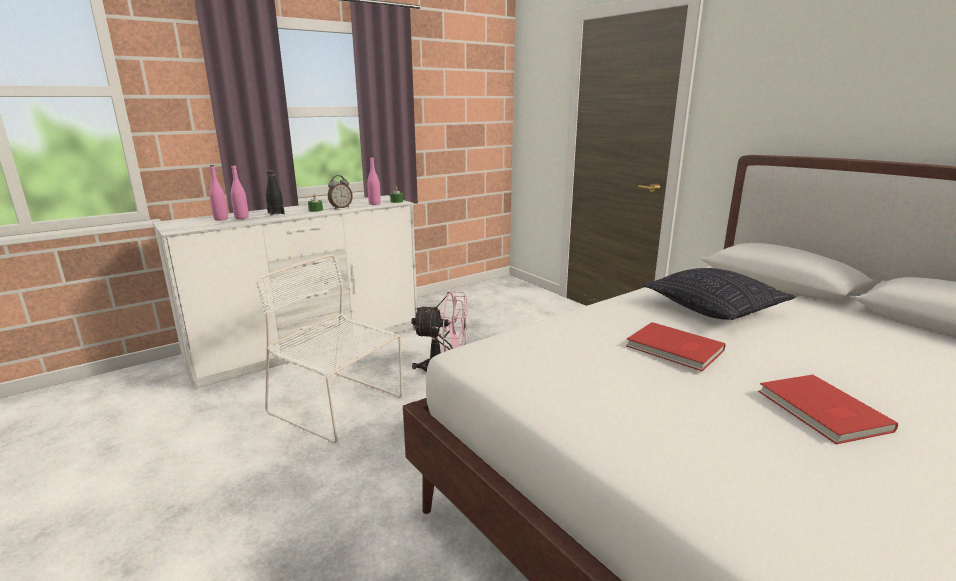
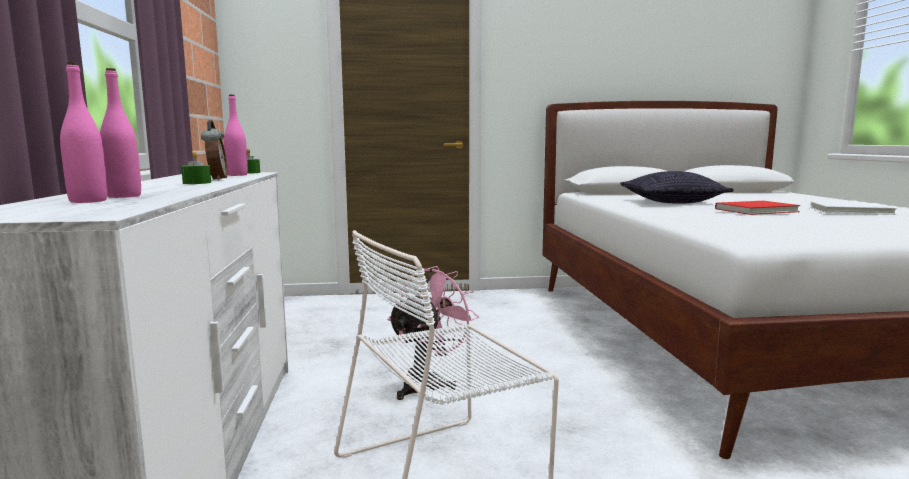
camera: 60 degrees left, 10 degrees down
black bottle [266,170,285,216] -> none
red book [758,375,898,444] -> white book [810,202,897,215]

